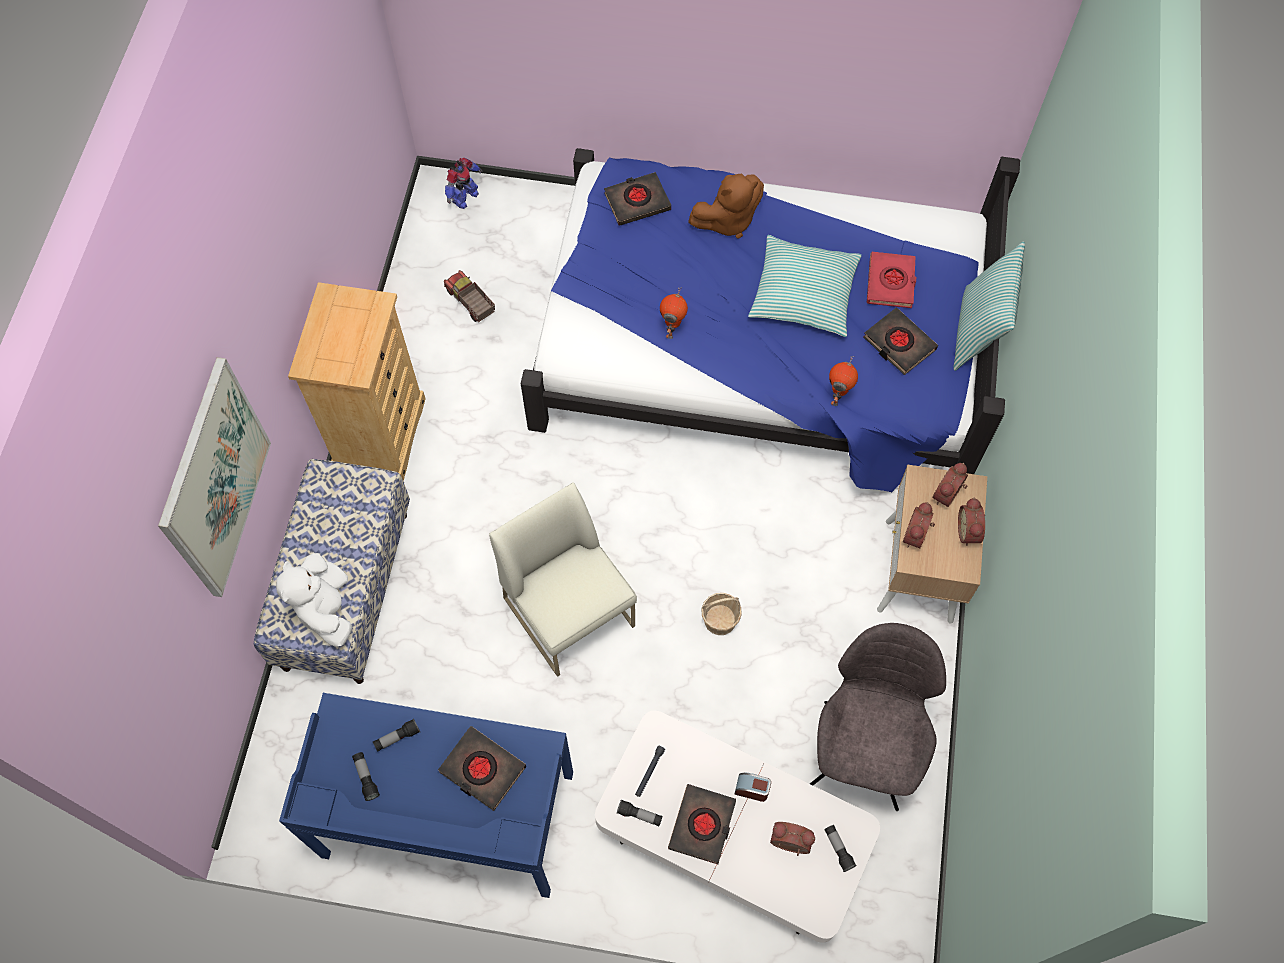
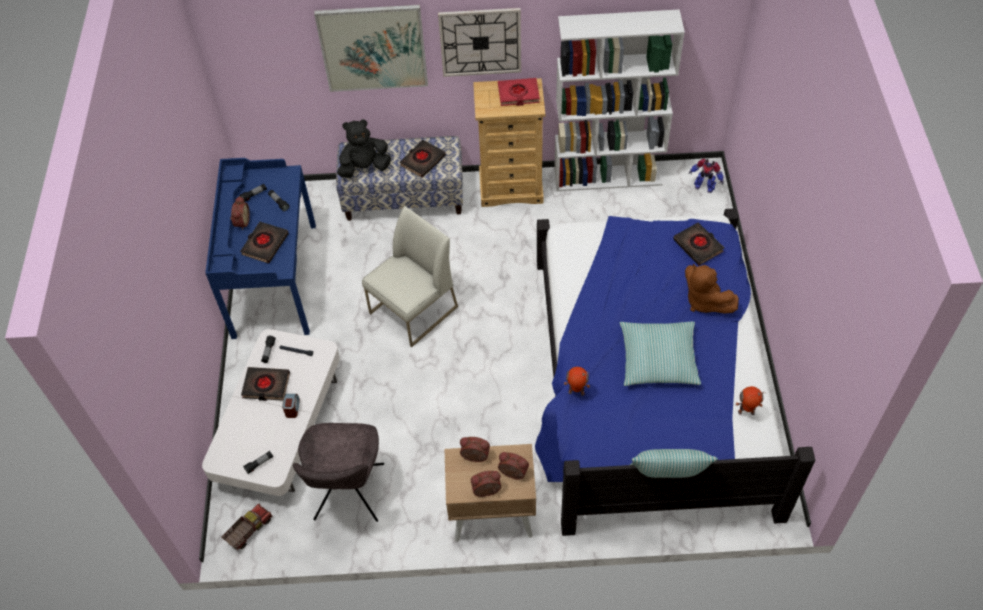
camera: 80 degrees right, 10 degrees down
white plush toy [276,553,352,647] -> black plush toy [337,119,391,178]
toy truck [444,270,495,322] -> toy truck moved to [221,504,272,550]
toy robot [660,288,688,339] -> toy robot moved to [736,386,766,415]
basket [701,593,742,635] -> none
alarm clock [770,822,815,856] -> alarm clock moved to [230,196,250,230]
grey chair [810,623,946,811] -> grey chair turned 90 degrees clockwise [293,423,384,522]
black book [863,308,938,375] -> black book moved to [400,140,446,178]
red book [867,252,916,308] -> red book moved to [498,78,540,106]
none -> wall clock [438,8,521,77]
none -> white bookcase [554,9,685,191]

